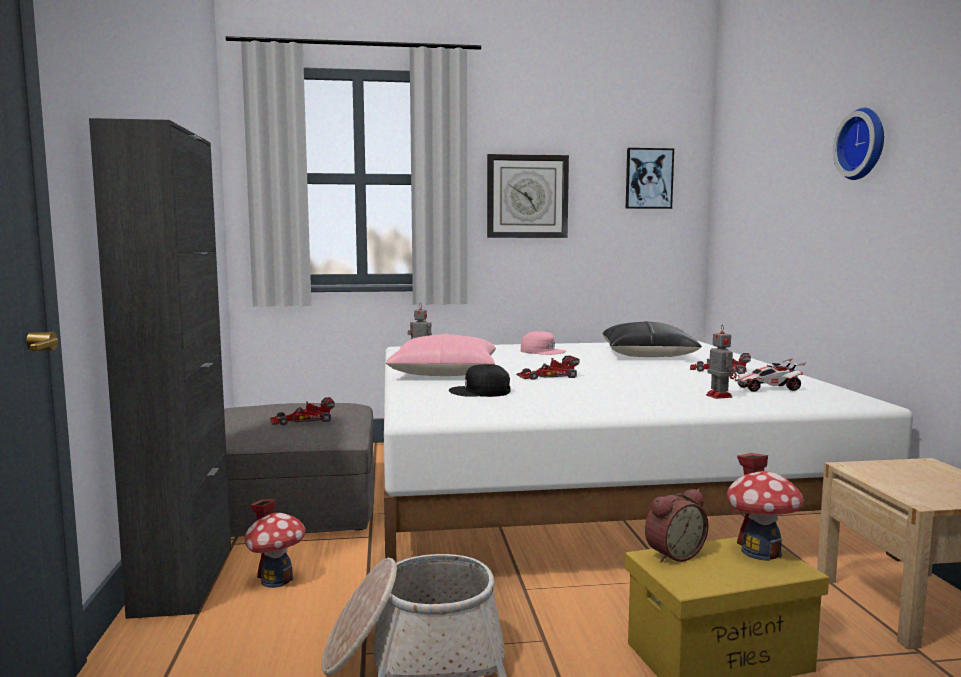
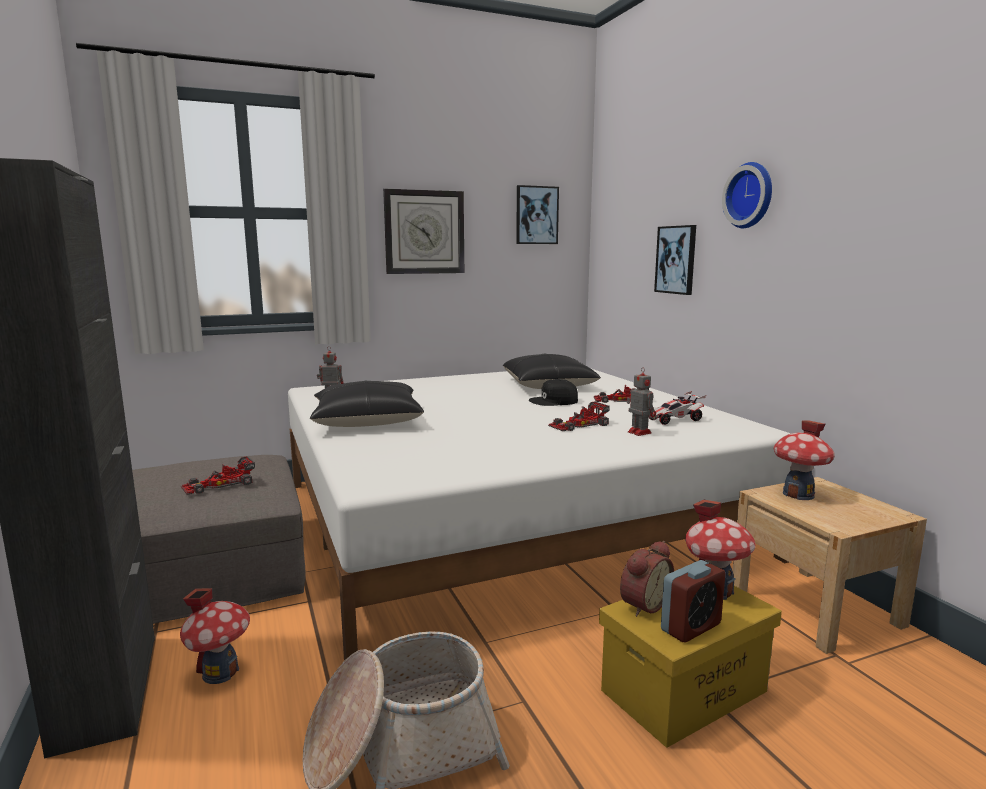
camera: 15 degrees left, 5 degrees up
pink pillow [386,334,496,376] -> black pillow [310,380,424,427]
black cap [449,364,510,397] -> black cap moved to [529,379,578,406]
toy car [516,356,579,380] -> toy car moved to [548,401,610,431]
pink cap [521,331,566,355] -> none
none -> picture [654,225,696,295]
none -> alarm clock [661,560,726,642]
none -> toy house [774,421,835,500]

